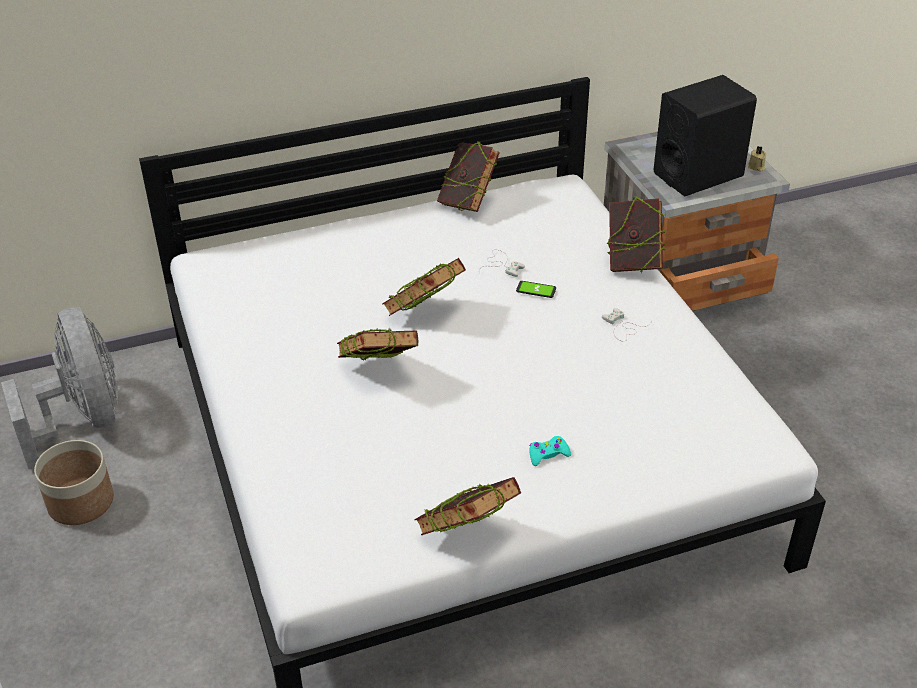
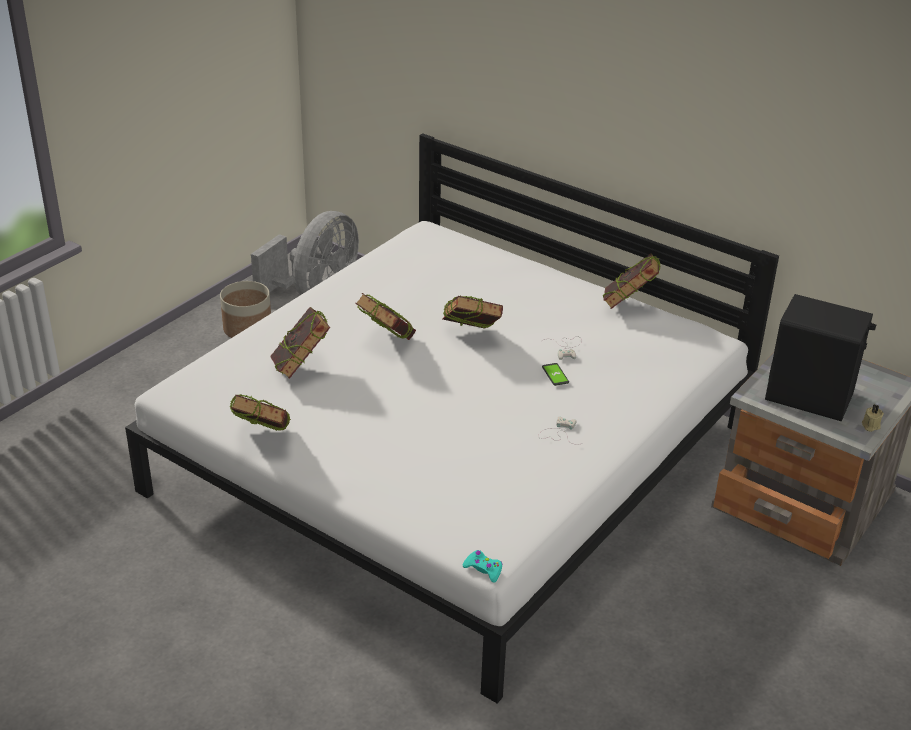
camera: 55 degrees right, 5 degrees down
turquoise game controller [529,436,571,466] -> turquoise game controller moved to [463,550,503,583]
book [606,196,666,274] -> book moved to [270,307,330,379]

